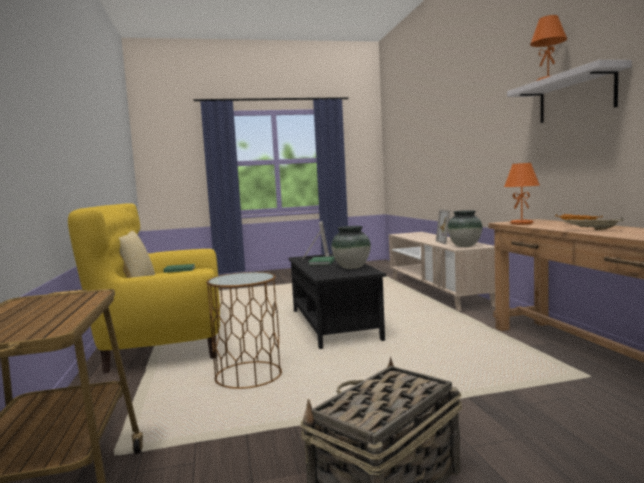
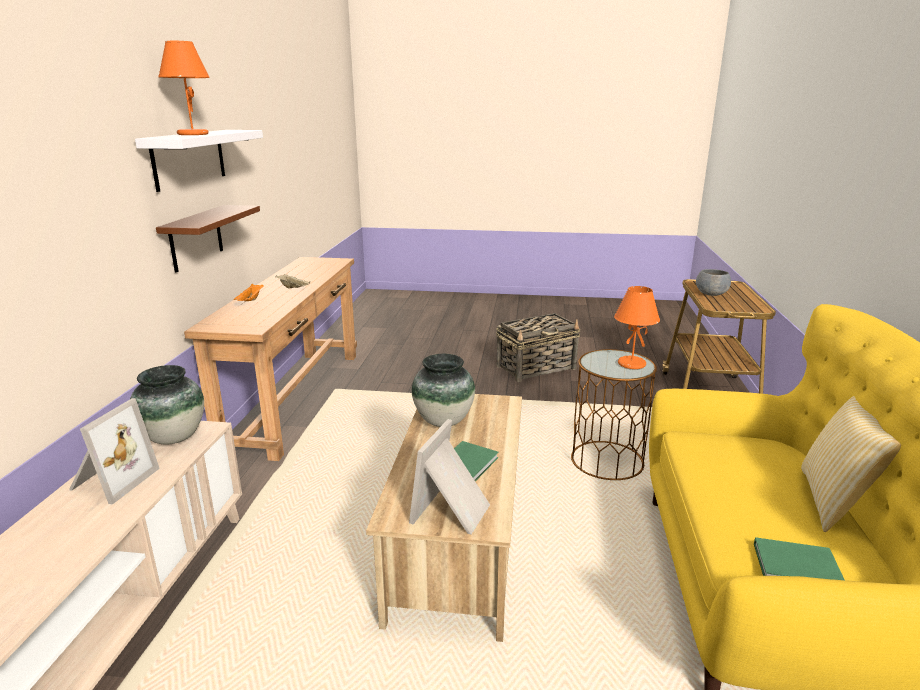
camera: 160 degrees left, 15 degrees up
black coffee table [289,254,386,349] -> beige coffee table [366,394,522,642]
orange table lamp [504,163,540,225] -> orange table lamp moved to [614,286,660,369]
none -> brown shelf [156,205,260,273]
none -> grey bowl [696,269,731,296]

